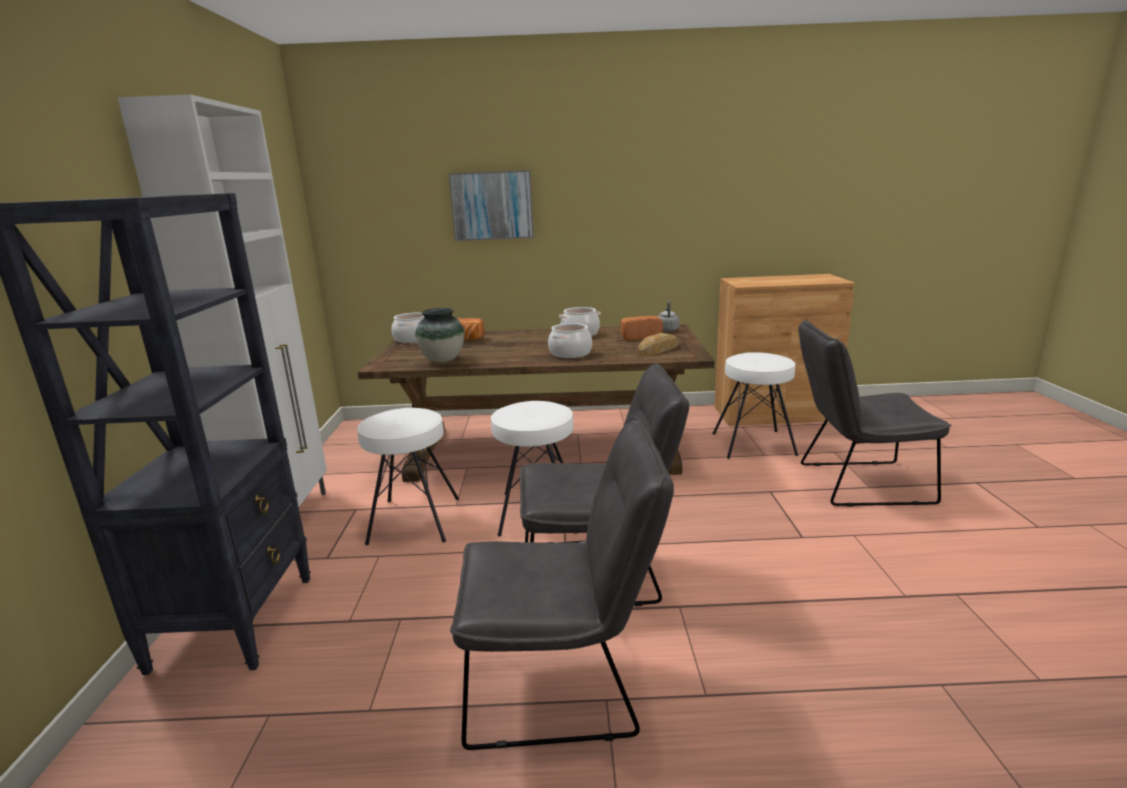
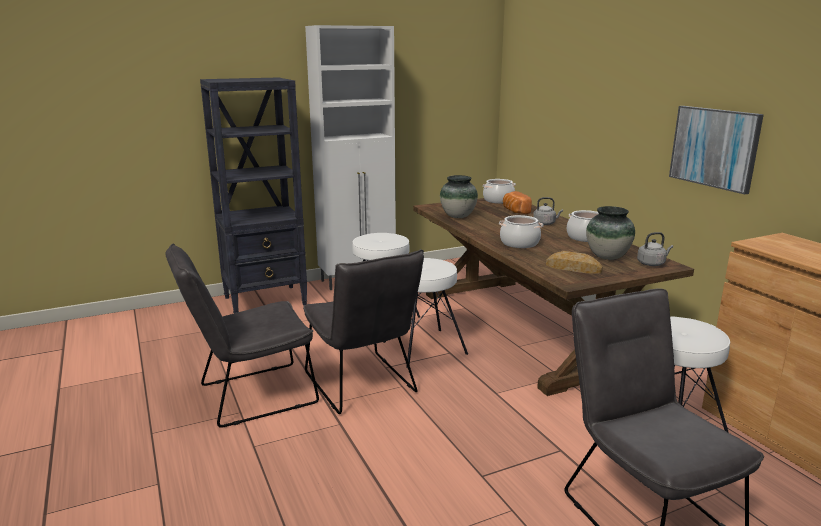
camera: 65 degrees right, 0 degrees up
picture [449,170,534,241] -> picture moved to [669,106,764,195]
grey chair [450,418,674,750] -> grey chair turned 90 degrees clockwise [166,244,319,428]
bread [620,316,663,340] -> vase [586,206,635,260]
none -> grey kettle [533,197,563,225]

